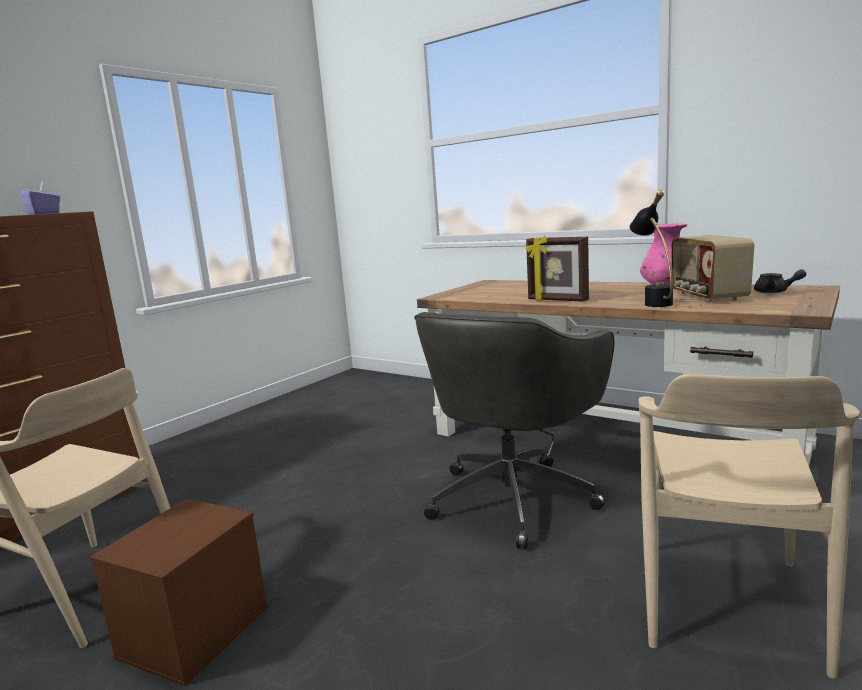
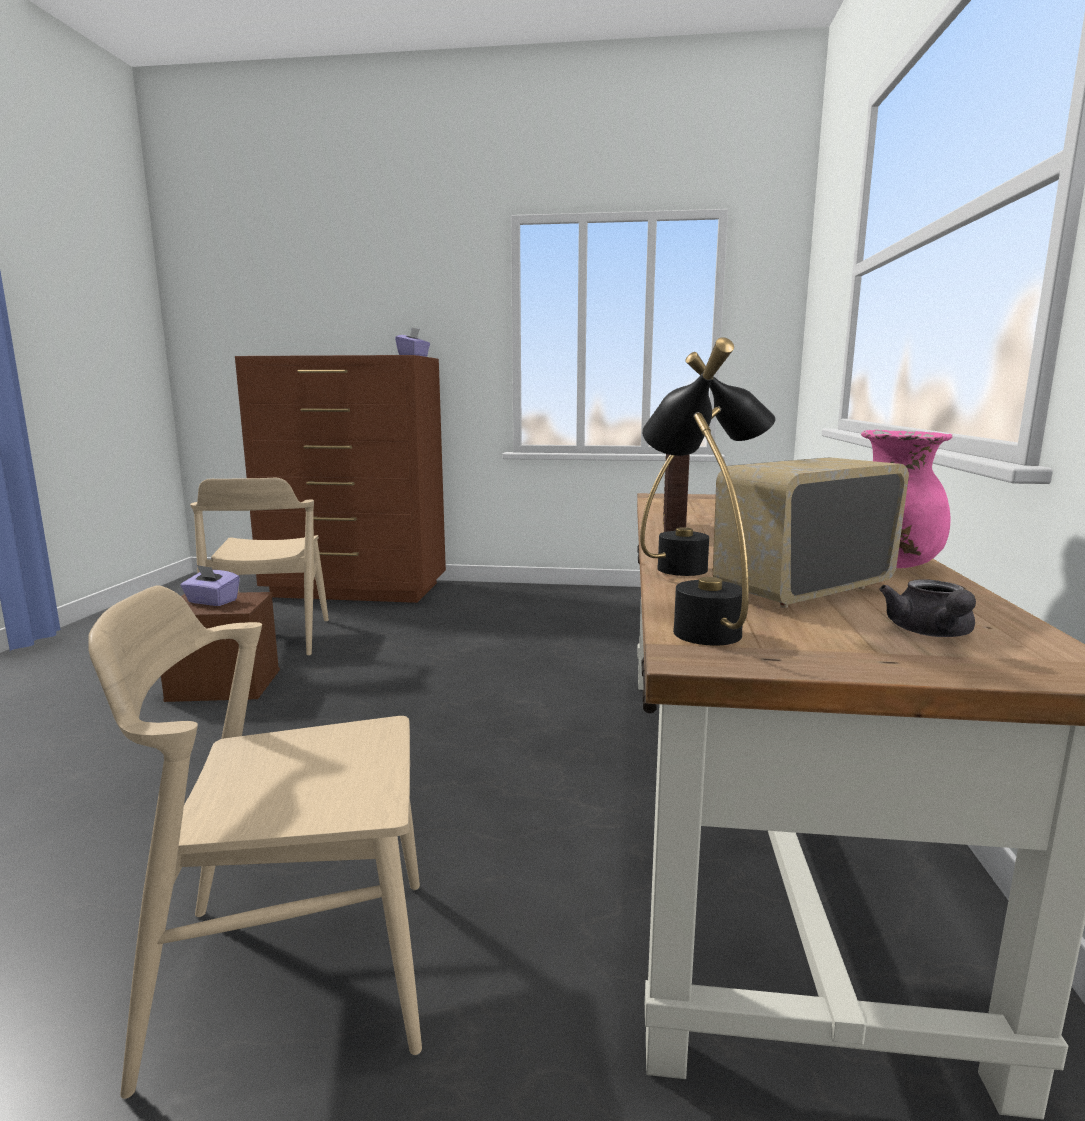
camera: 60 degrees right, 0 degrees up
grey office chair [414,312,614,549] -> none
none -> purple tissue box [181,565,240,606]
none -> black table lamp [642,337,749,646]

